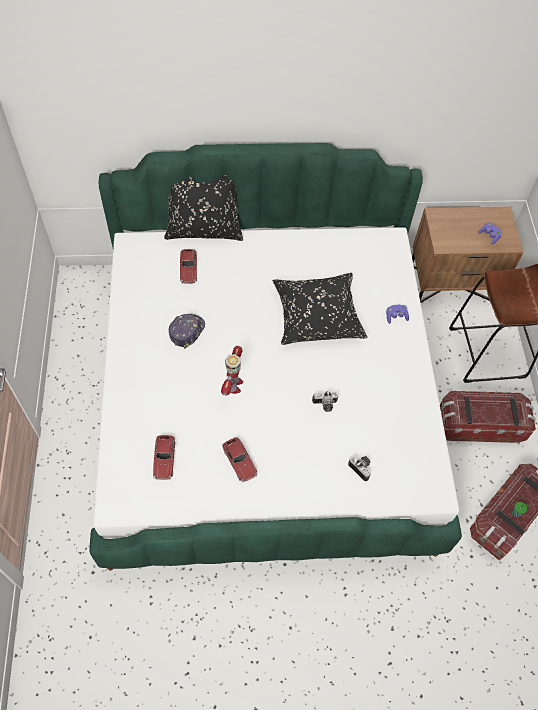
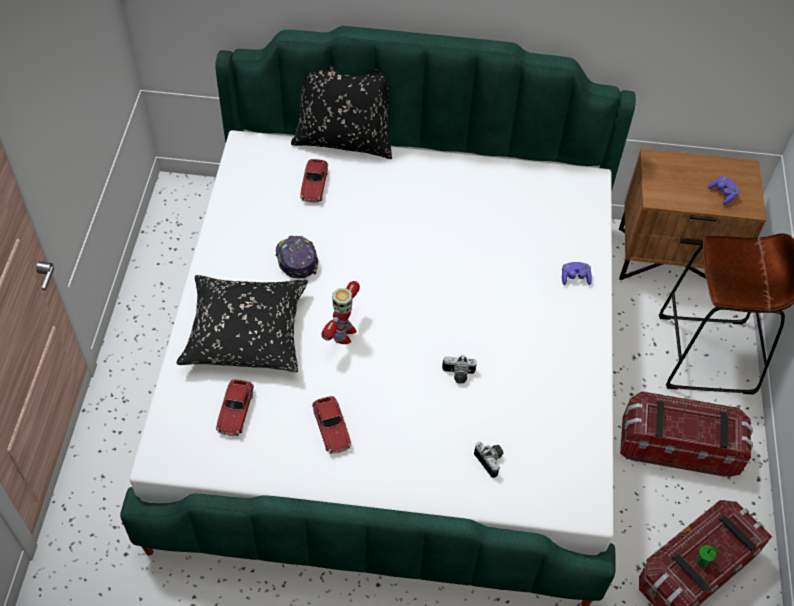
camera: 10 degrees right, 5 degrees down
cap [169,313,205,349] -> cap turned 60 degrees counterclockwise [275,236,318,279]
black pillow [273,273,367,345] -> black pillow moved to [176,275,308,372]

